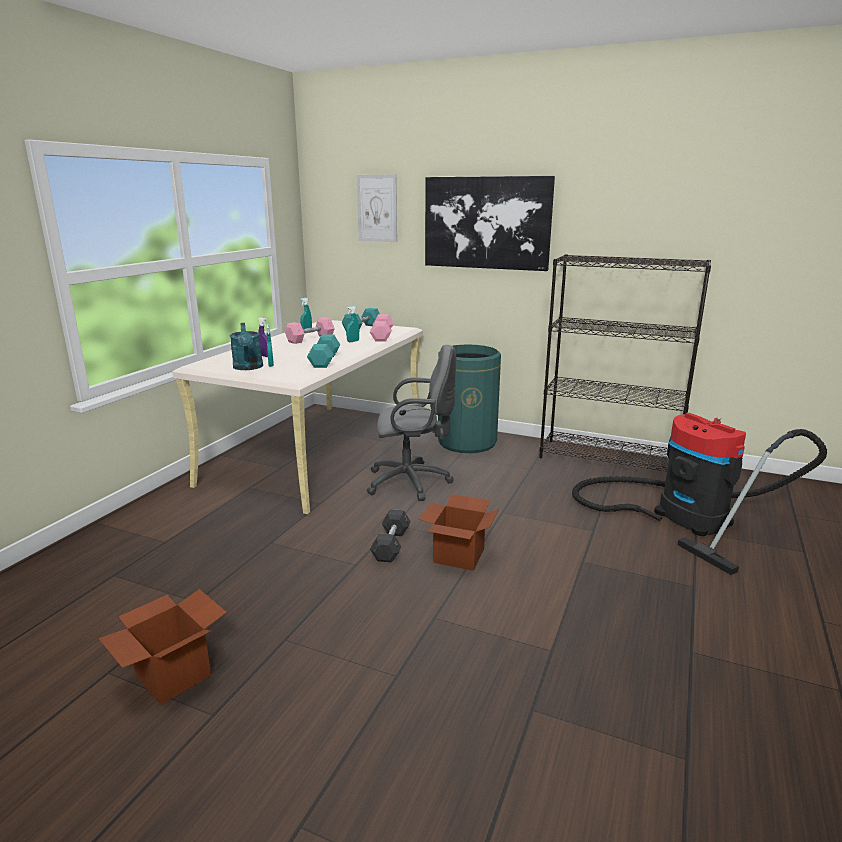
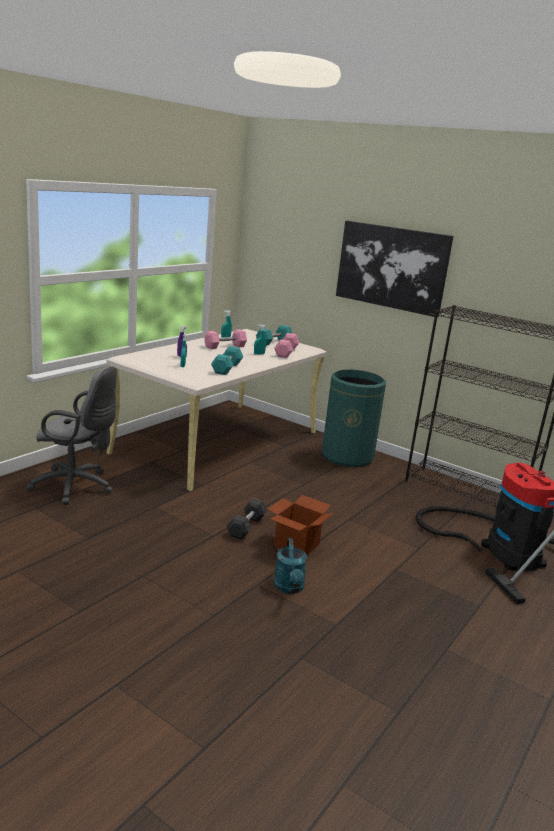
camera: 10 degrees right, 0 degrees up
cardboard box [98,589,227,705] -> none
turquoise watering can [230,323,263,370] -> turquoise watering can moved to [274,538,307,594]
picture [357,174,397,242] -> none
grey office chair [367,345,456,501] -> grey office chair moved to [26,366,117,505]

